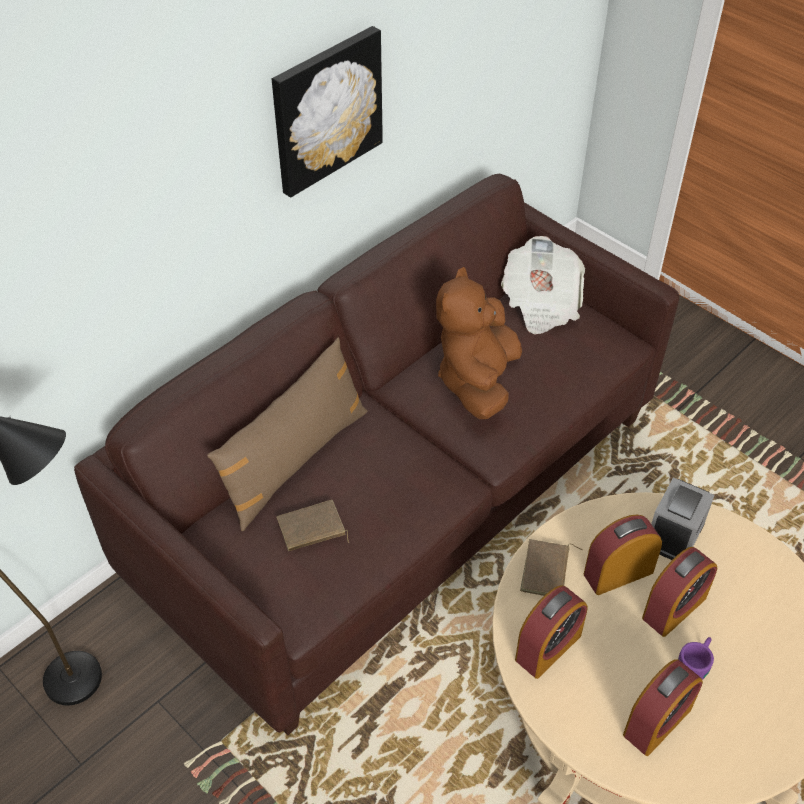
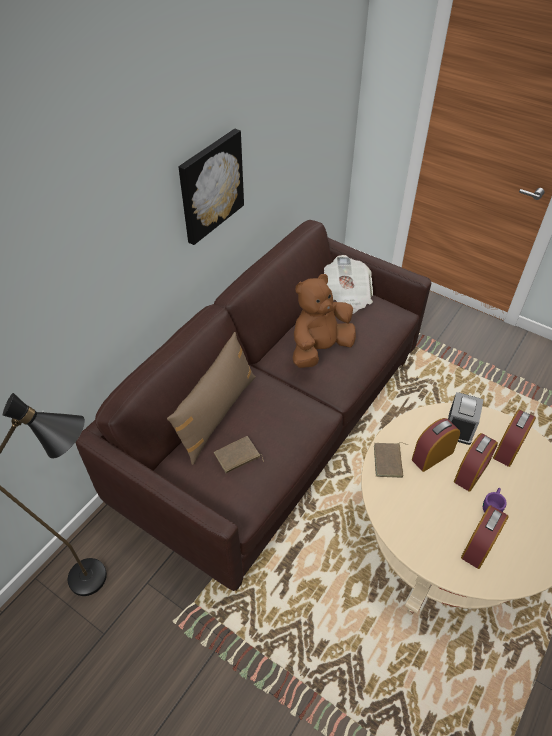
camera: 10 degrees left, 0 degrees up
brown plush toy [436,267,522,419] -> brown plush toy turned 45 degrees clockwise [293,274,356,368]
alarm clock [515,585,588,679] -> alarm clock moved to [493,410,536,467]

